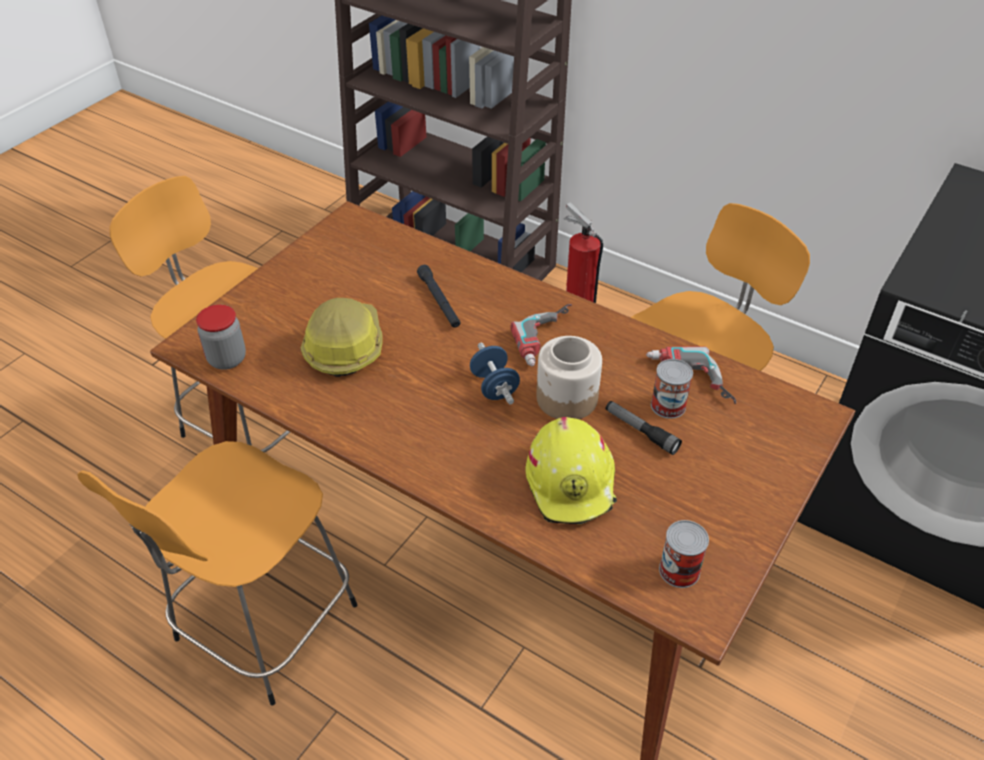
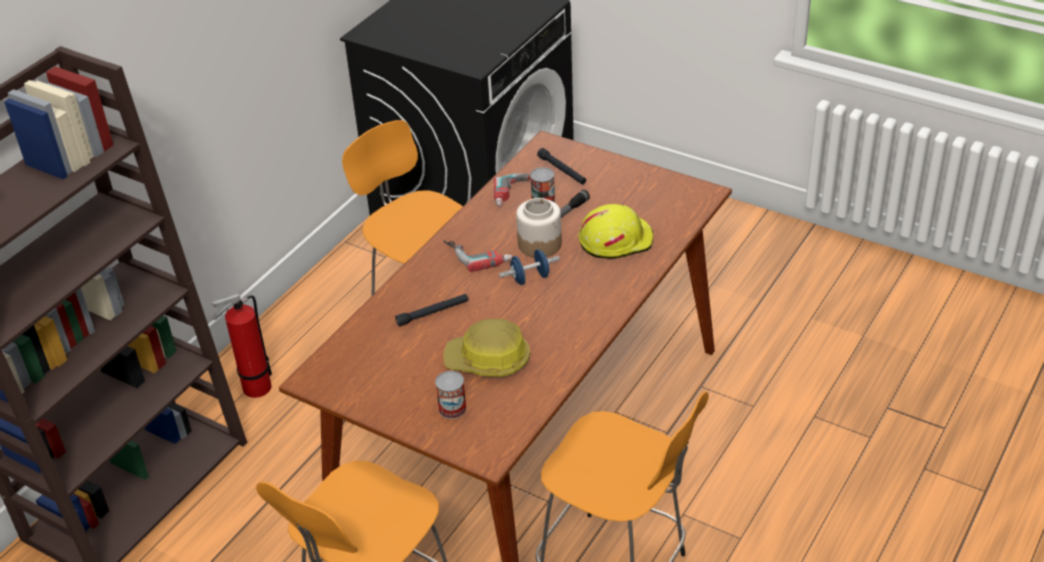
camera: 90 degrees left, 5 degrees down
jar [196,305,246,370] -> none
can [659,520,709,588] -> can moved to [435,371,467,419]
none -> black flashlight [537,148,586,184]

